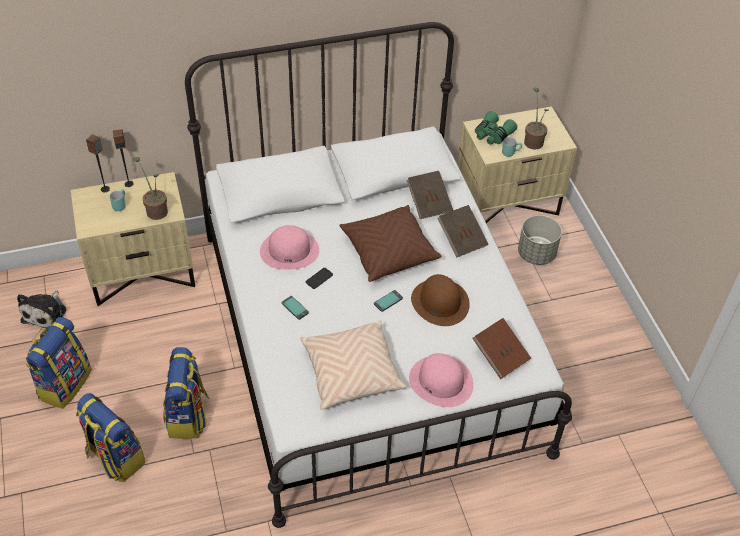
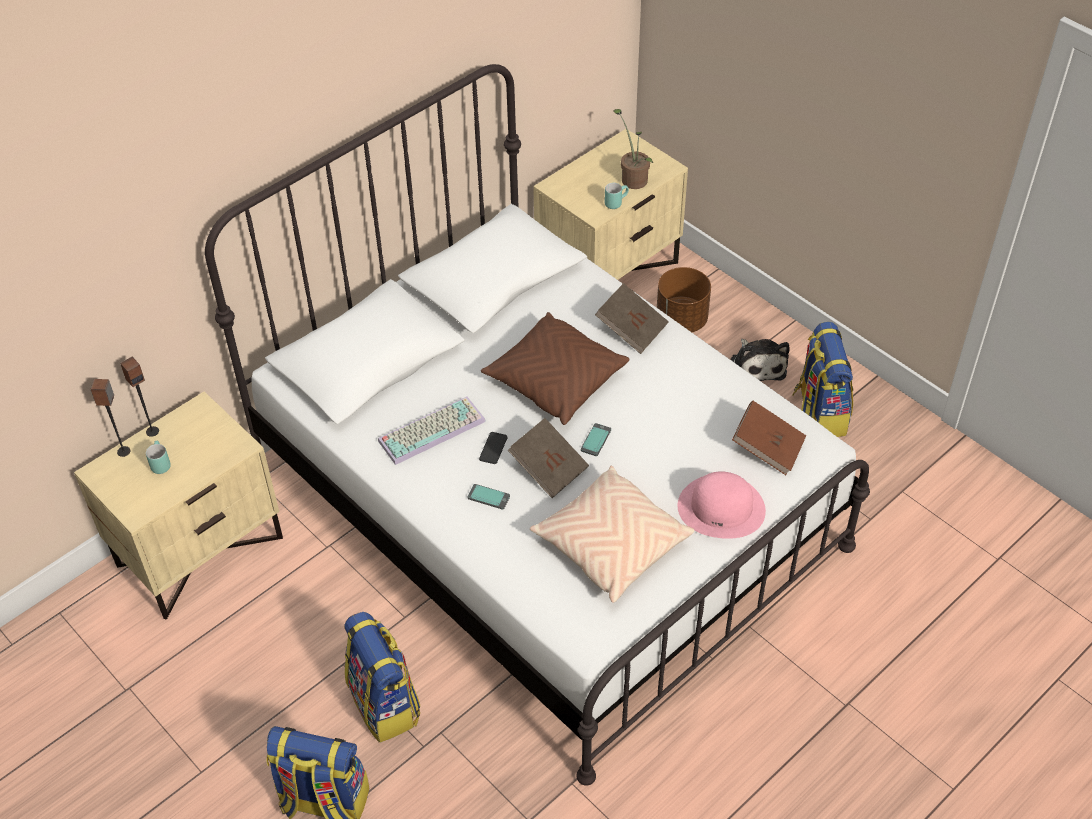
camera: 25 degrees left, 0 degrees up
plush toy [17,290,66,328] -> plush toy moved to [731,339,789,381]
backpack [25,317,92,409] -> backpack moved to [792,322,853,437]
potted plant [133,157,168,220] -> none
pink hat [260,225,319,270] -> keyboard [378,397,486,465]
brown book [407,171,453,219] -> brown book moved to [508,418,589,498]
brown hat [411,274,470,326] -> none
green binoculars [475,111,517,145] -> none
grey planter [518,215,562,265] -> brown planter [657,267,711,332]

